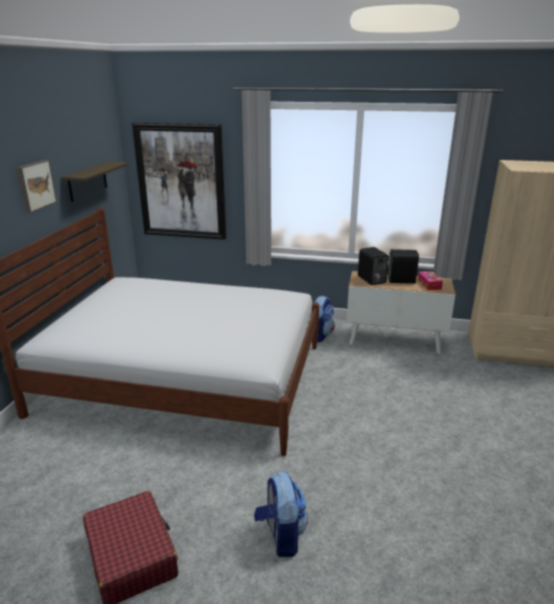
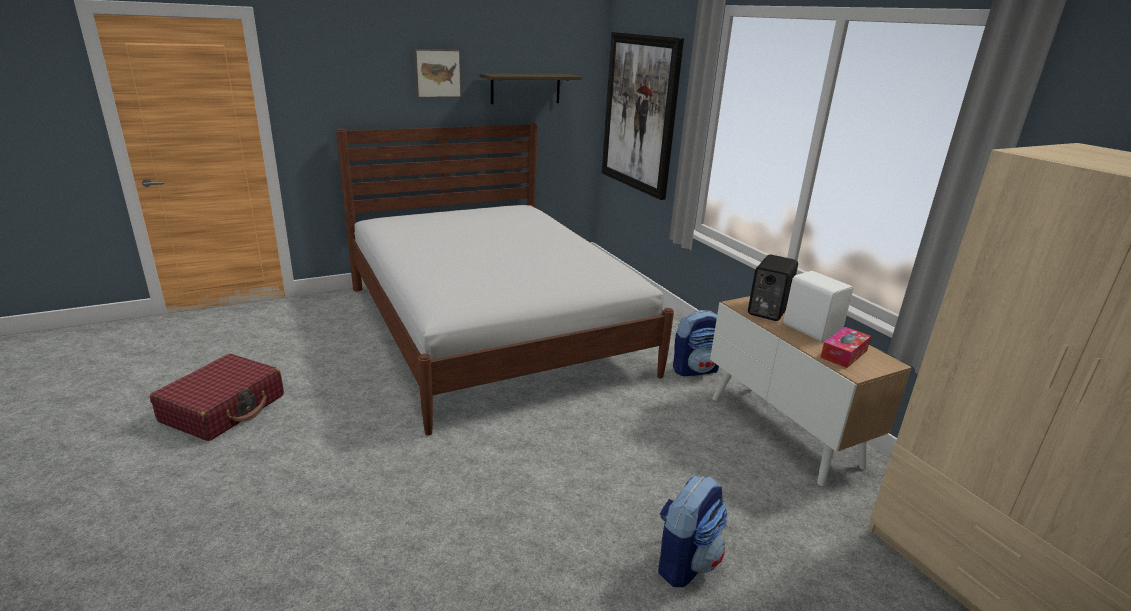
camera: 50 degrees right, 0 degrees up
backpack [254,472,308,557] -> backpack moved to [658,476,727,587]
black speaker [388,249,419,284] -> white speaker [783,271,853,342]

